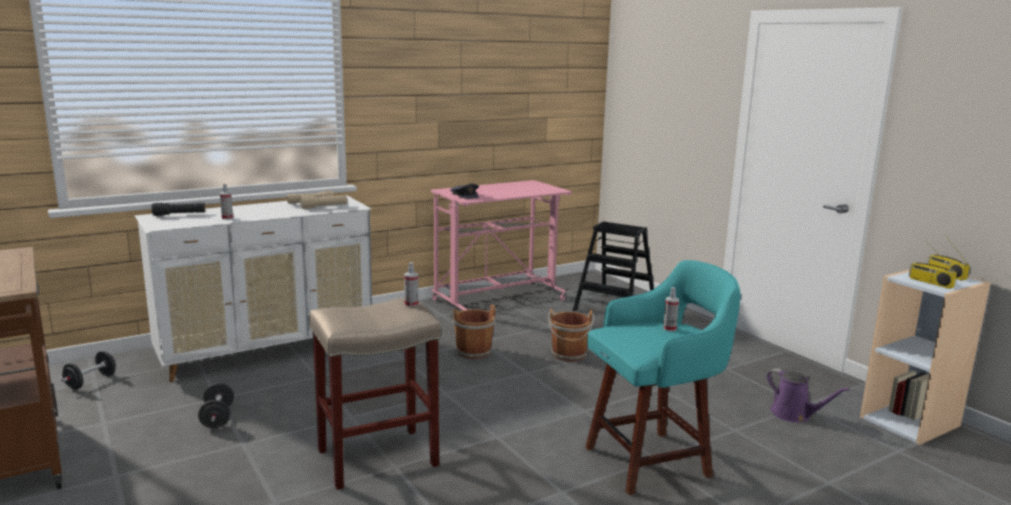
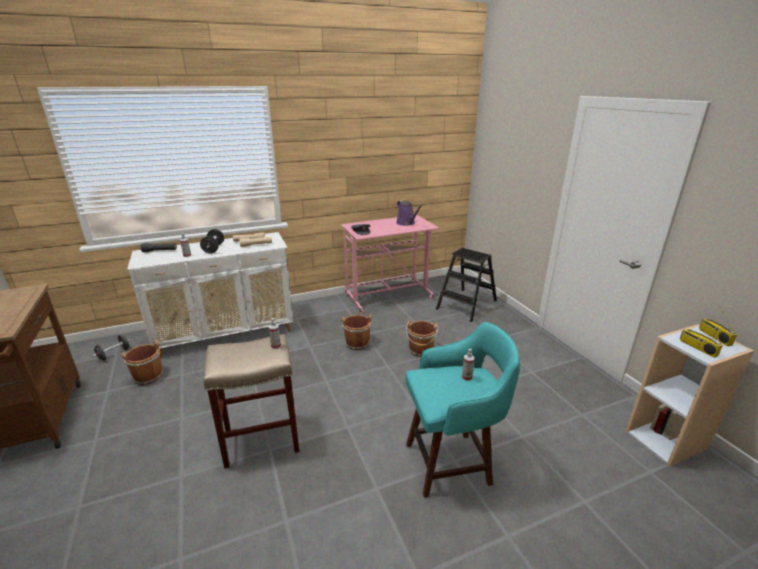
camera: 10 degrees right, 10 degrees up
black dumbbell [198,383,234,428] -> black dumbbell moved to [200,229,224,253]
purple watering can [766,369,850,423] -> purple watering can moved to [396,200,422,226]
none -> brown bucket [120,340,163,385]

